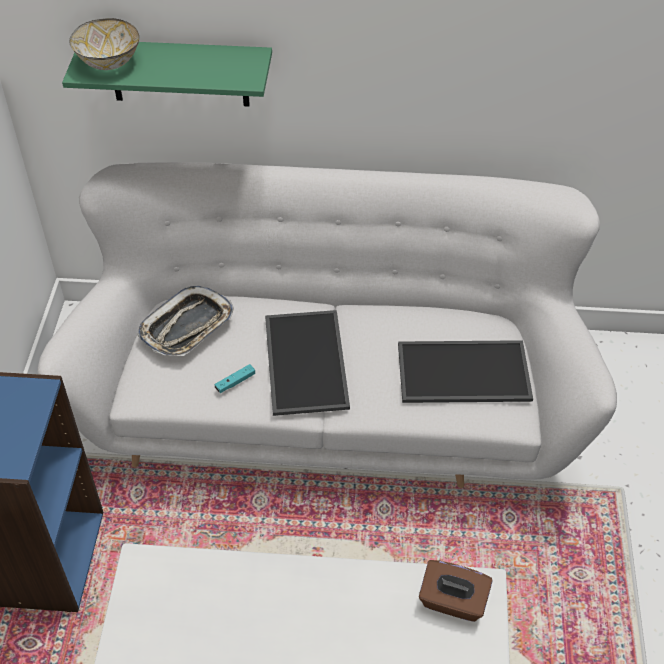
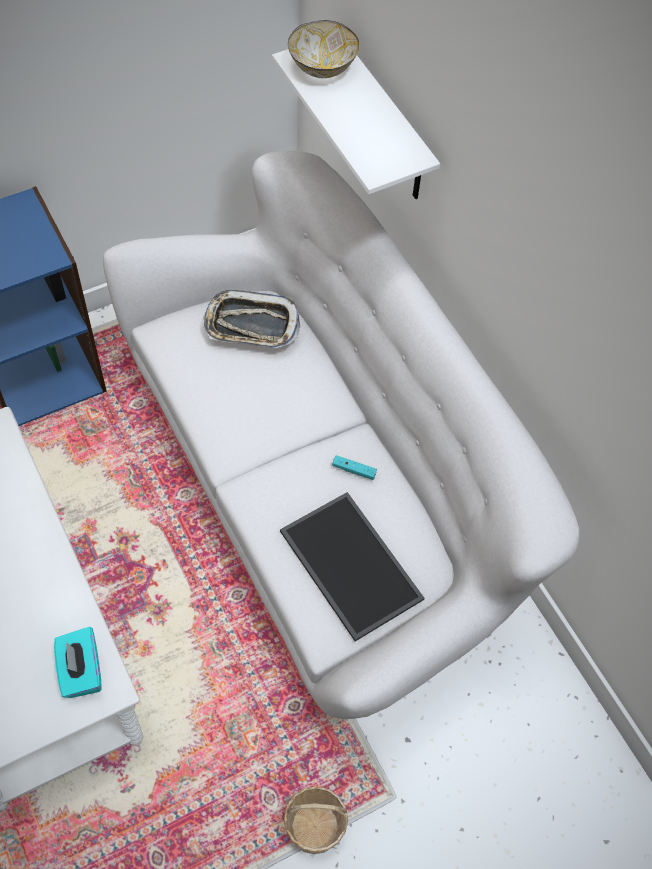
camera: 55 degrees right, 10 degrees up
green shelf [62,42,272,107] -> white shelf [272,49,440,199]
turquoise game controller [215,364,255,393] -> turquoise game controller moved to [332,455,377,480]
tray [265,310,350,416] -> none
brown tissue box [419,560,492,622] -> turquoise tissue box [54,627,102,698]
none -> basket [284,786,348,854]

